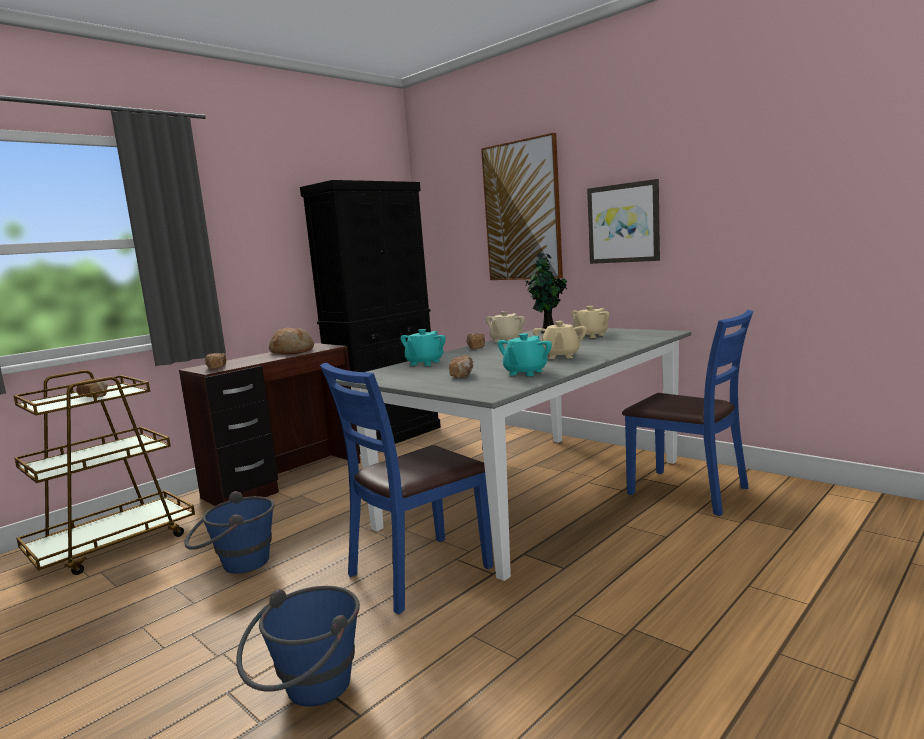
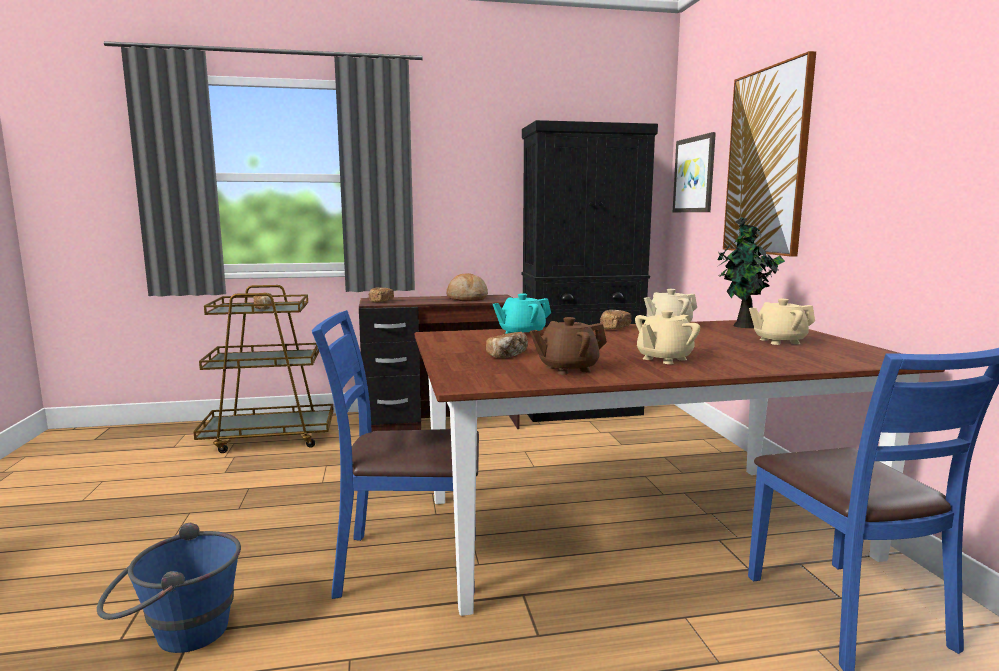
camera: 35 degrees right, 0 degrees up
blue bucket [184,491,275,574] -> none
grey dining table [336,328,691,581] -> brown dining table [415,320,945,616]
turquoise teapot [497,333,552,376] -> brown teapot [530,317,607,375]
picture [587,179,660,264] -> picture moved to [673,132,716,212]

